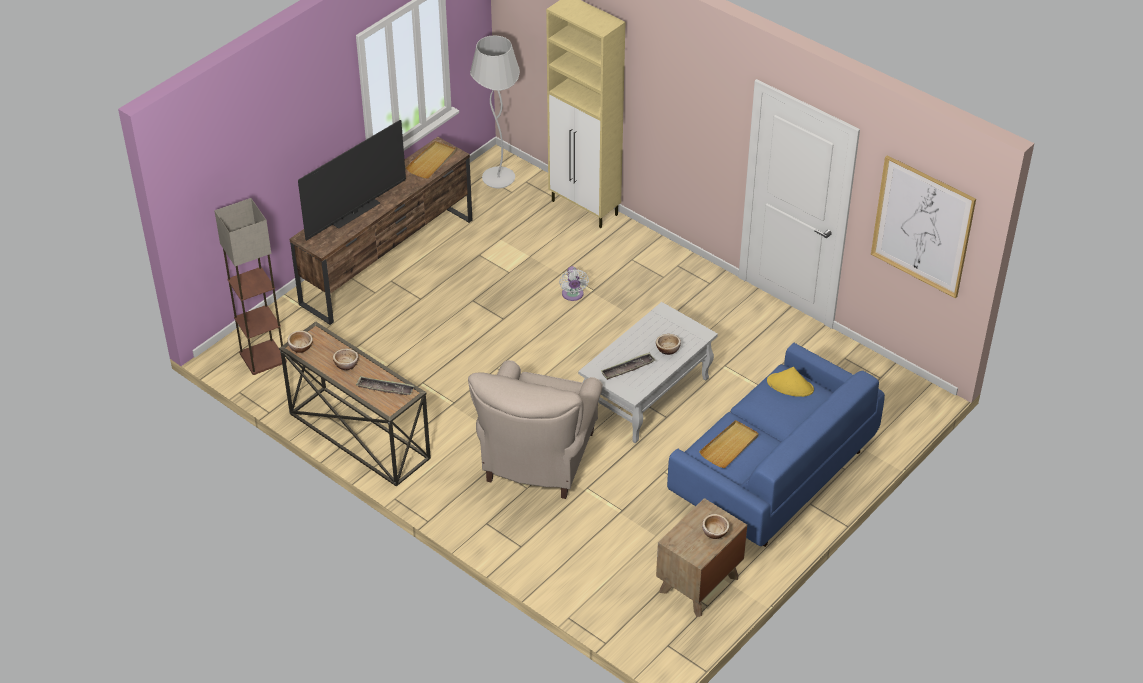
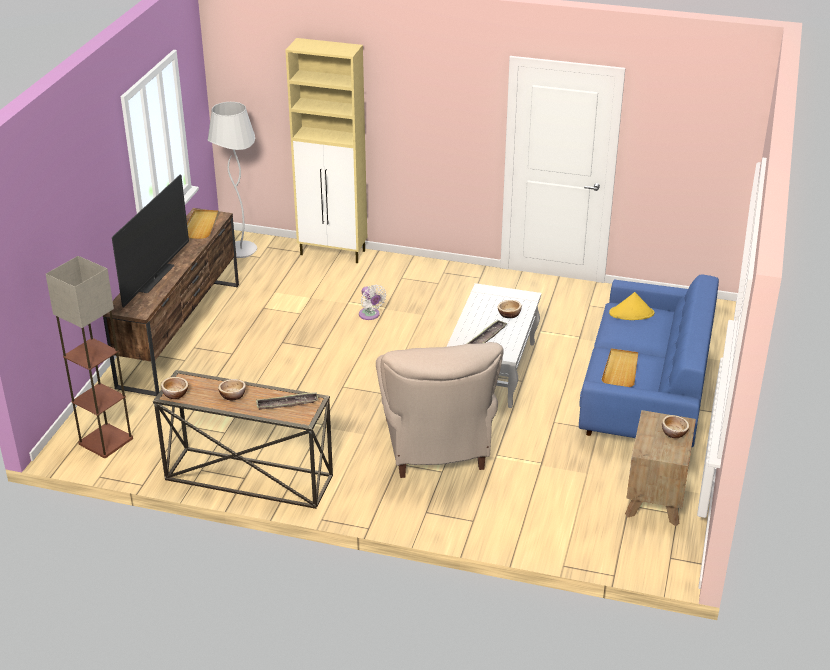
camera: 25 degrees left, 10 degrees down
picture [871,155,976,298] -> none

